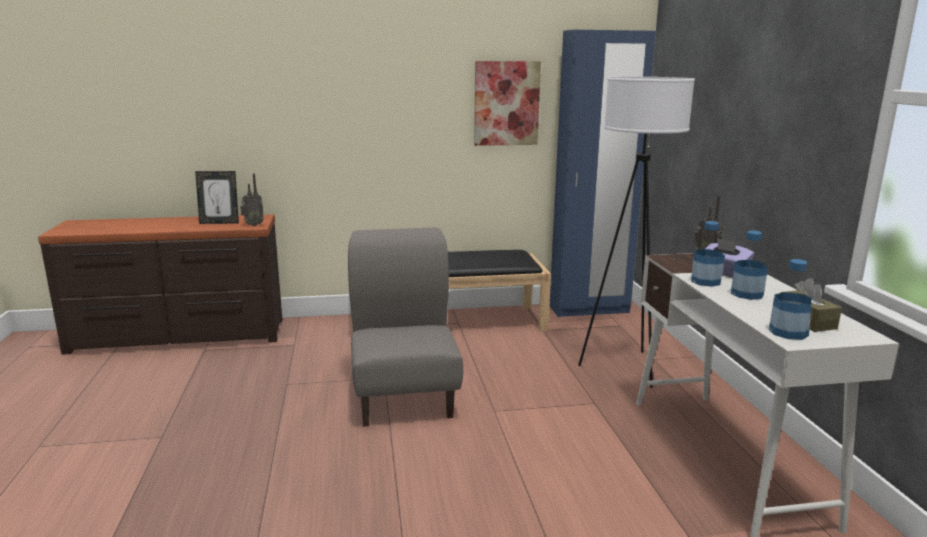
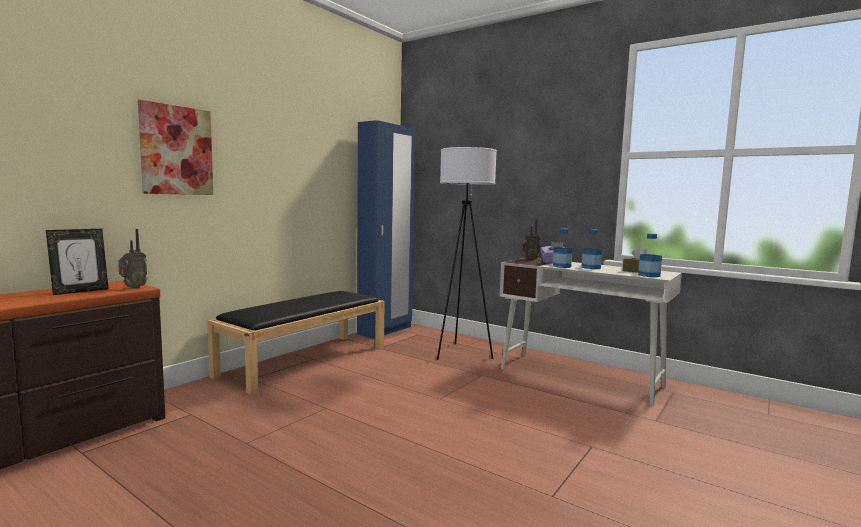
camera: 45 degrees left, 10 degrees down
grey chair [348,227,463,427] -> none
picture [474,61,541,146] -> picture moved to [138,100,213,195]

